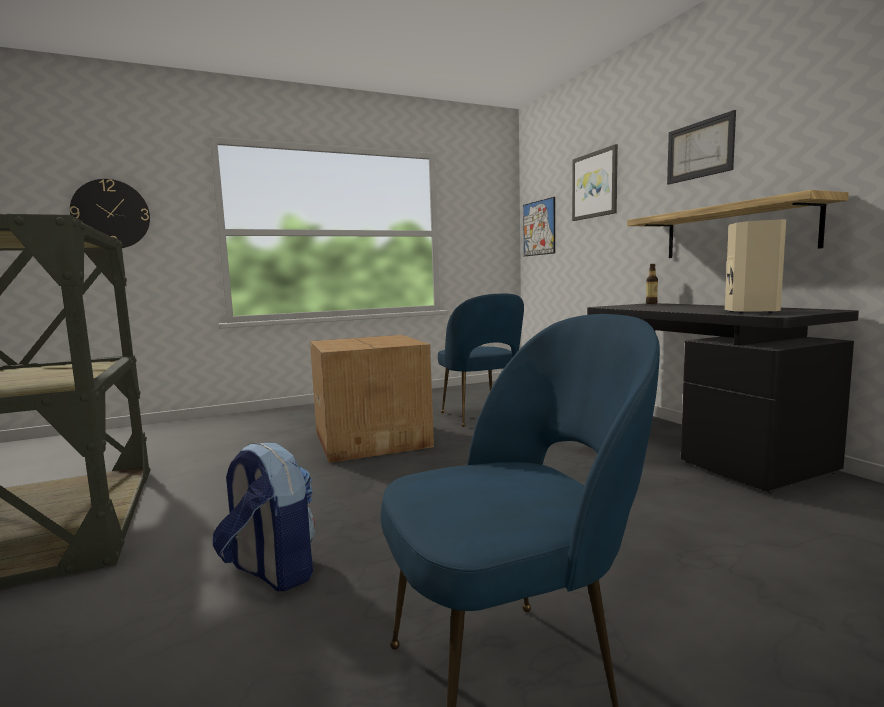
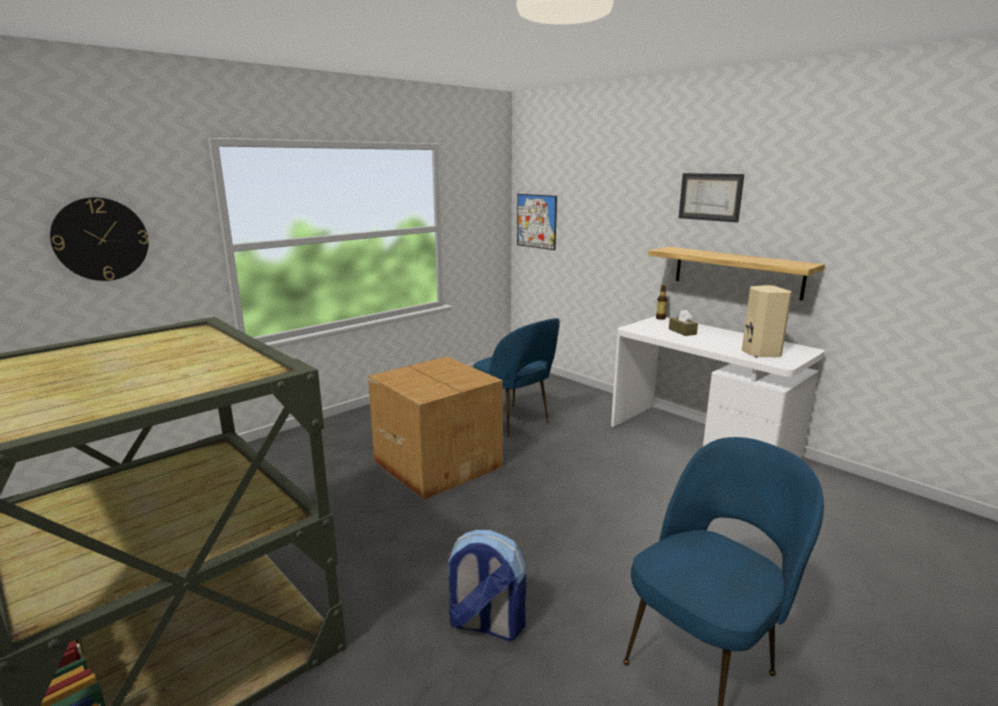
camera: 20 degrees left, 10 degrees up
picture [572,144,618,221] -> none
black desk [587,303,859,494] -> white desk [611,316,825,458]
none -> brown tissue box [669,310,698,336]

